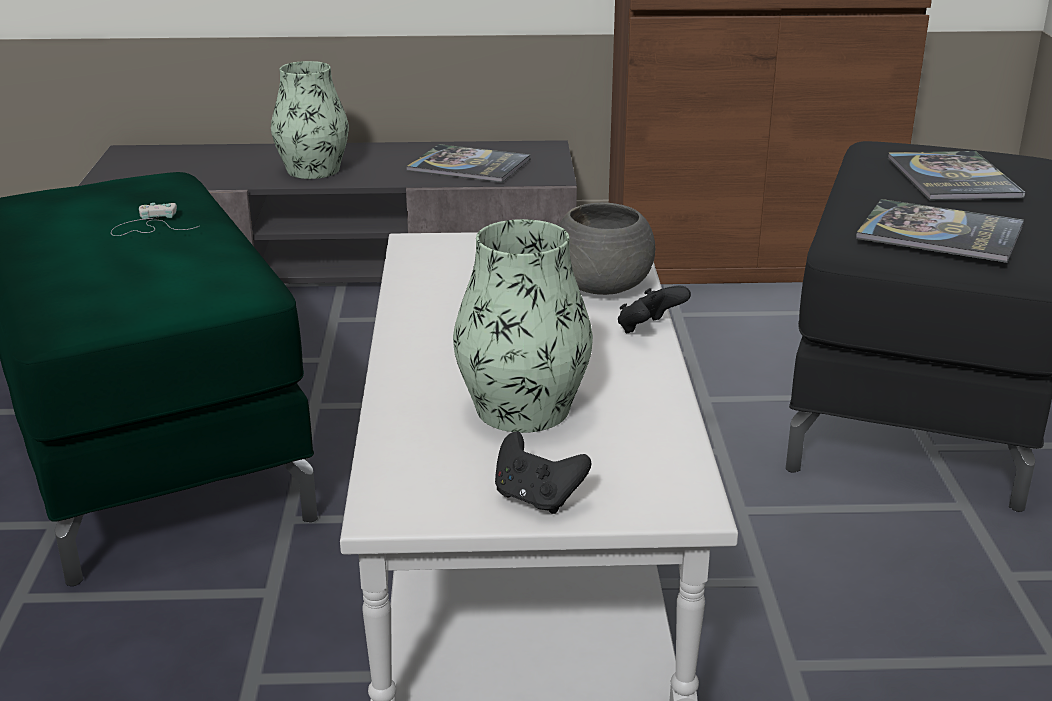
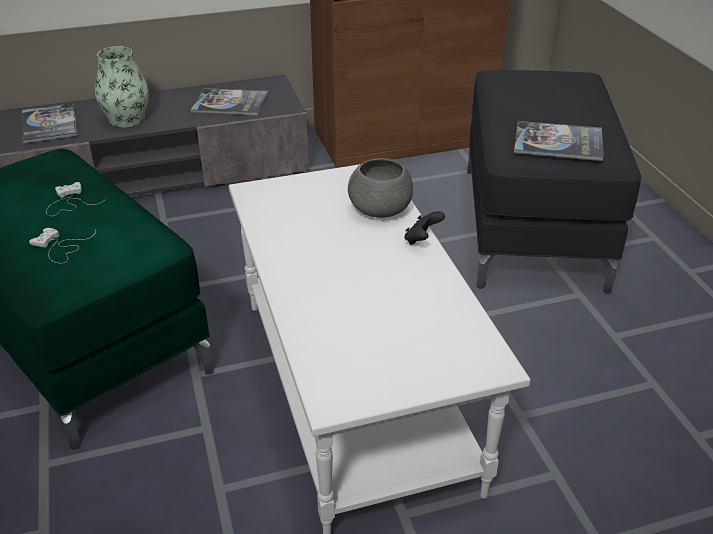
camera: 15 degrees left, 10 degrees up
vase [453,219,593,433] -> none
black game controller [495,432,591,514] -> none
book [887,151,1025,200] -> book moved to [22,103,78,144]
none -> white game controller [29,228,96,263]

